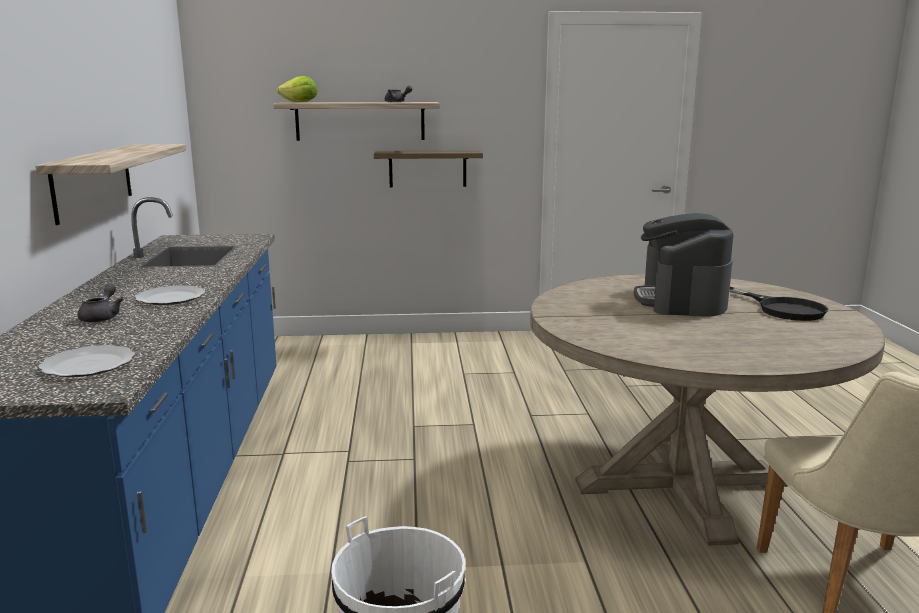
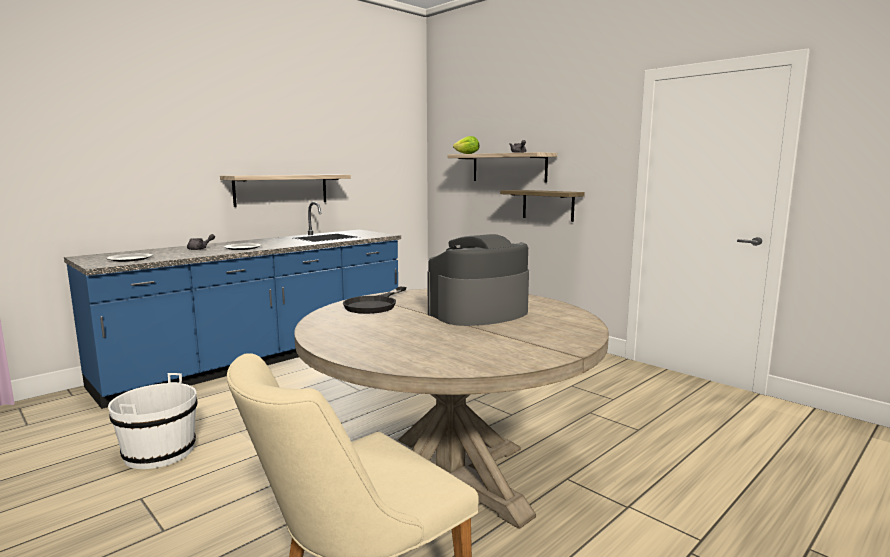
camera: 50 degrees right, 5 degrees down
black frying pan [729,287,828,321] -> black frying pan moved to [343,287,406,314]

